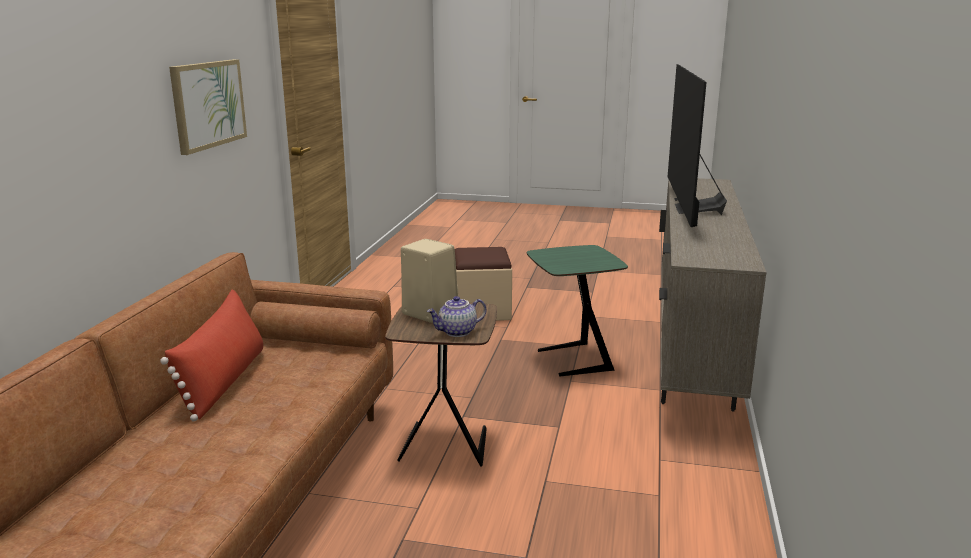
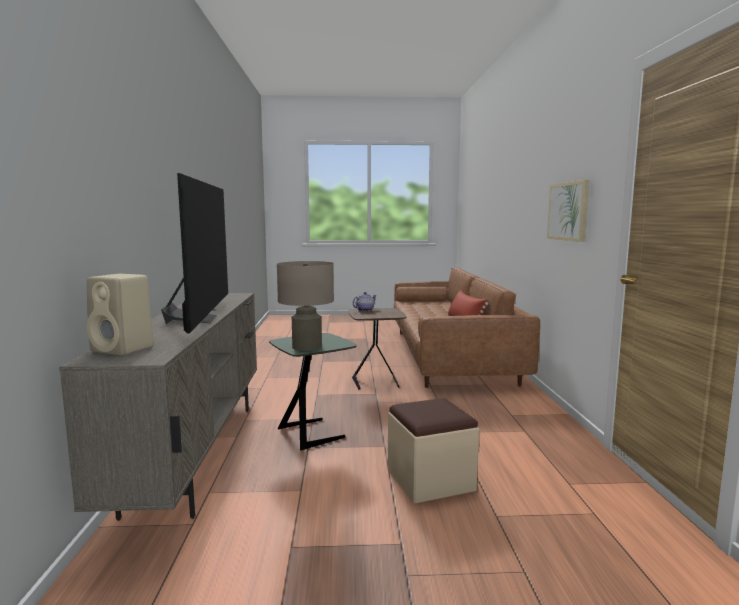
camera: 165 degrees right, 10 degrees down
beige speaker [401,239,458,323] -> beige speaker moved to [87,274,154,356]
none -> beige table lamp [277,261,334,351]

